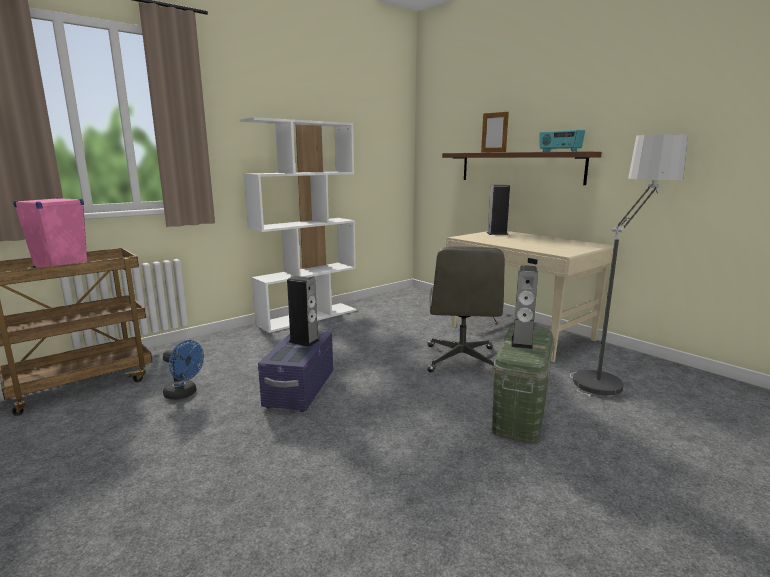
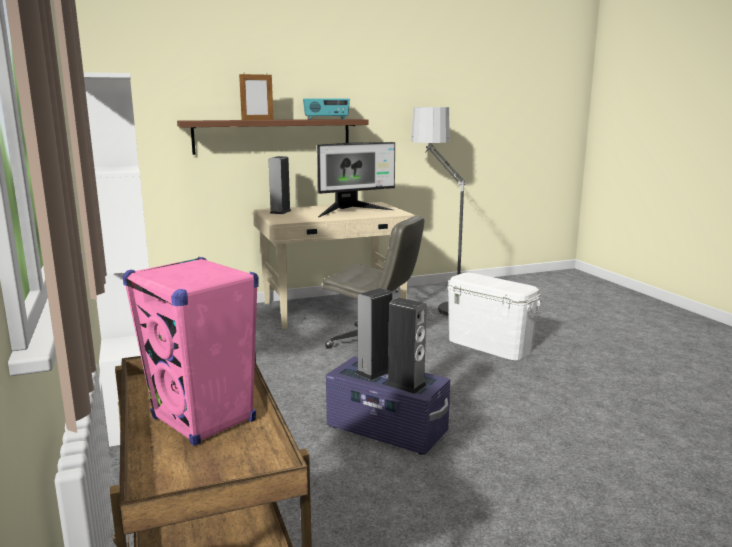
camera: 70 degrees left, 0 degrees up
blue fan [163,340,204,400] -> none
green storage box [492,325,555,443] -> white storage box [447,273,541,360]
speaker [511,265,538,349] -> speaker moved to [386,298,427,394]
none -> monitor [317,142,395,217]

